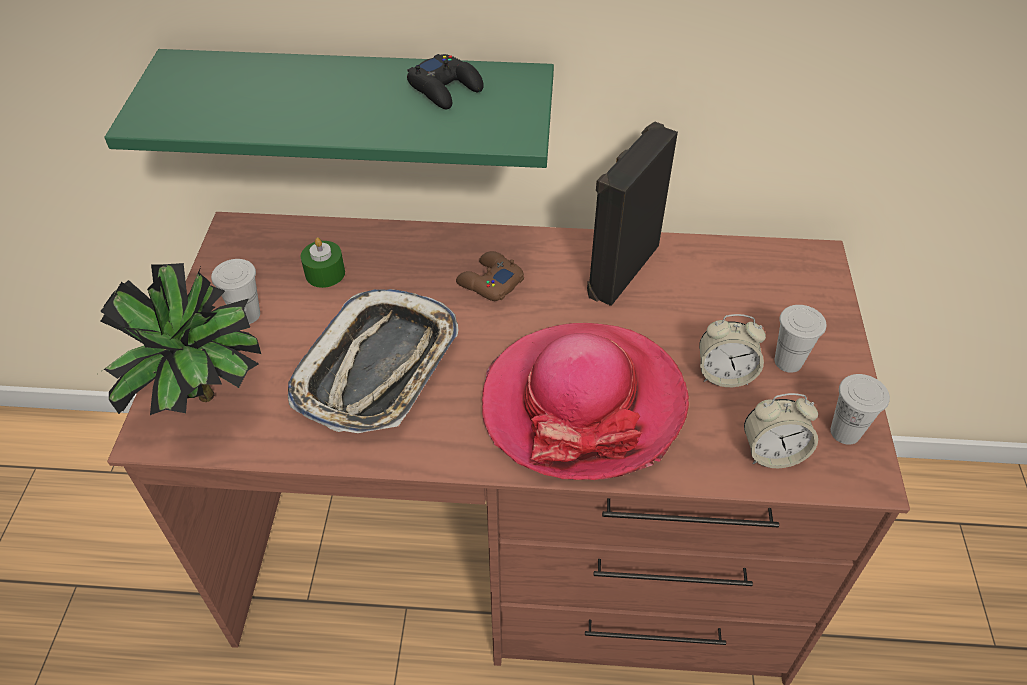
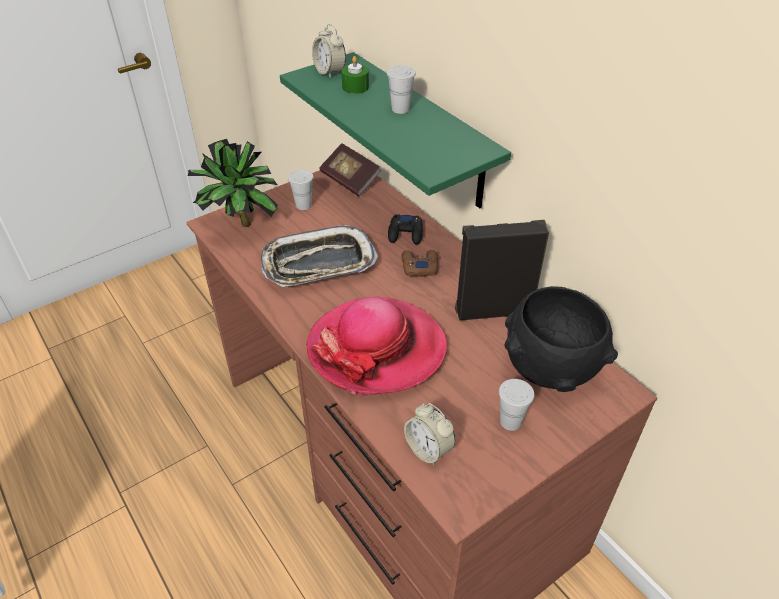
camera: 50 degrees right, 5 degrees down
green candle [301,238,345,288] -> green candle moved to [341,56,369,94]
black game controller [407,54,484,109] -> black game controller moved to [388,214,423,245]
alarm clock [699,314,766,387] -> alarm clock moved to [312,24,346,79]
white cup [830,374,890,445] -> white cup moved to [387,65,416,114]
none -> book [320,143,381,197]
none -> black bowl [504,286,618,392]

